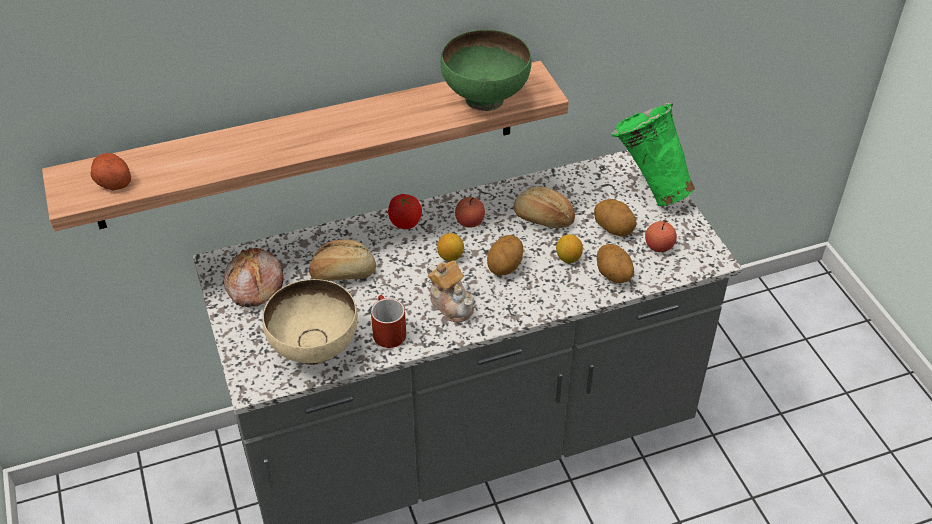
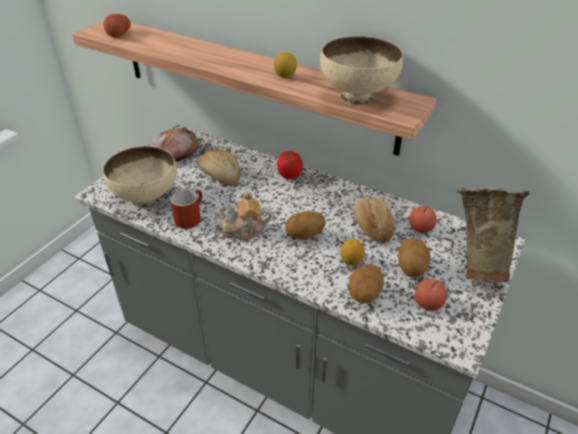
camera: 50 degrees right, 5 degrees down
teapot [427,261,474,323] -> teapot turned 75 degrees clockwise [212,191,272,241]
lemon [437,233,464,261] -> lemon moved to [274,52,297,78]
green bowl [441,30,532,111] -> beige bowl [320,36,403,105]
apple [455,197,485,228] -> apple moved to [409,206,437,233]
green vase [611,103,695,207] -> beige vase [457,187,529,282]

